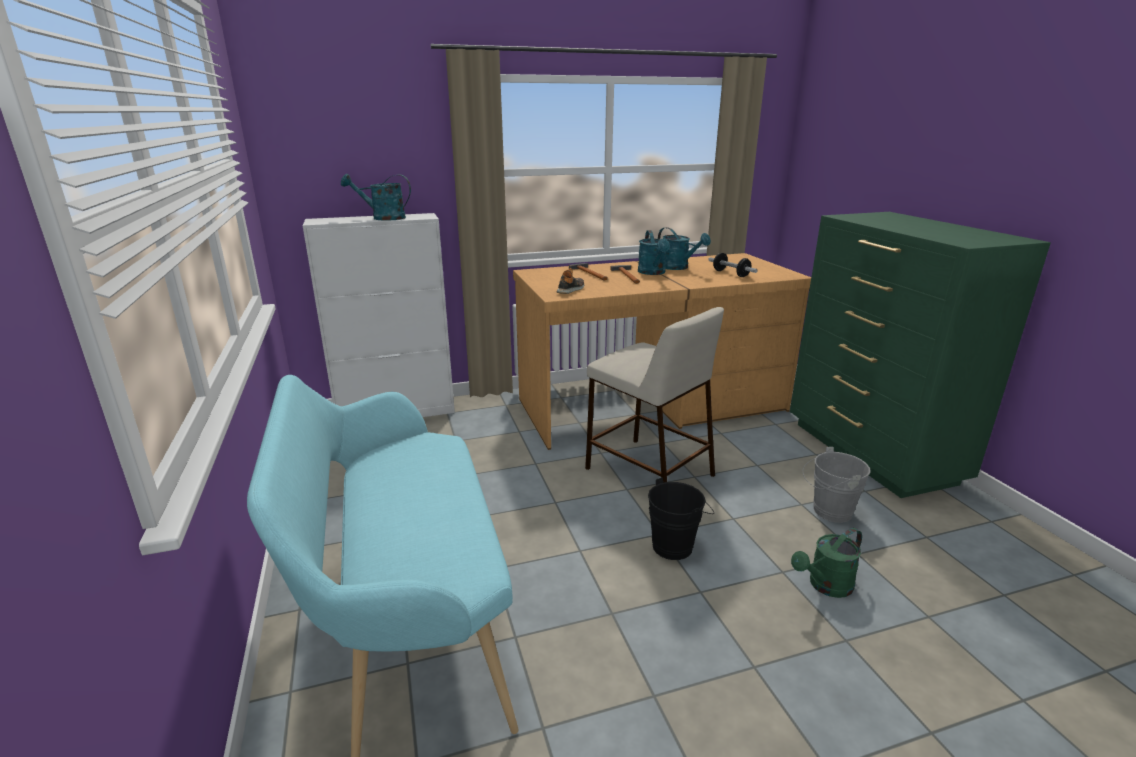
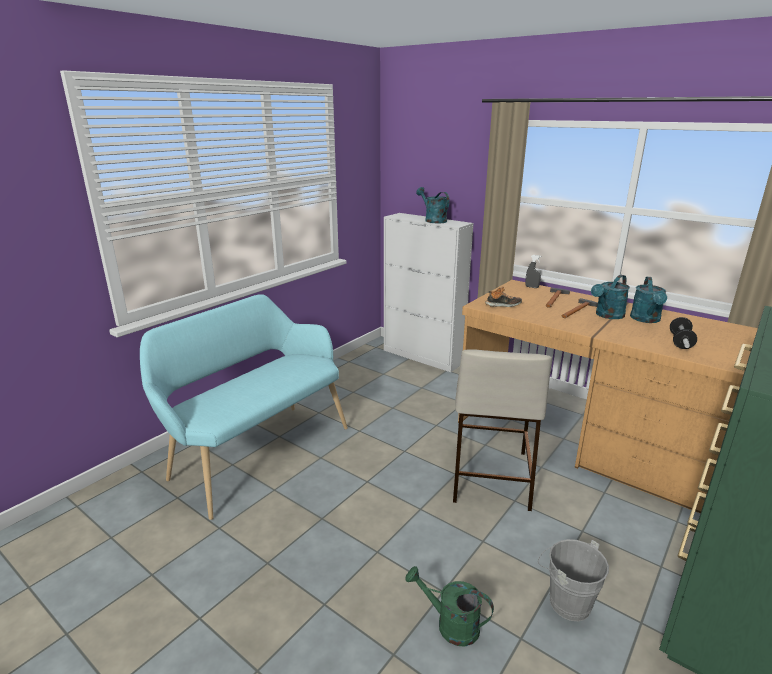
camera: 55 degrees right, 0 degrees up
black bucket [648,477,714,560] -> none
none -> grey spray bottle [525,255,541,288]

